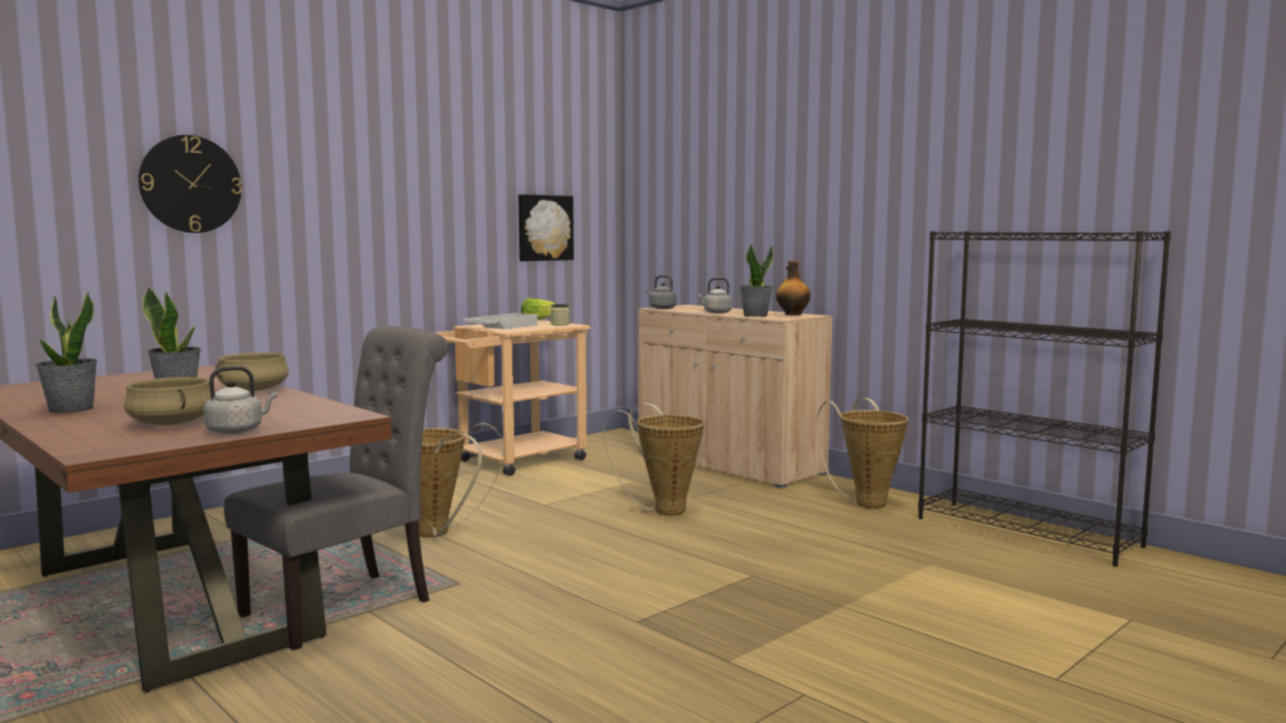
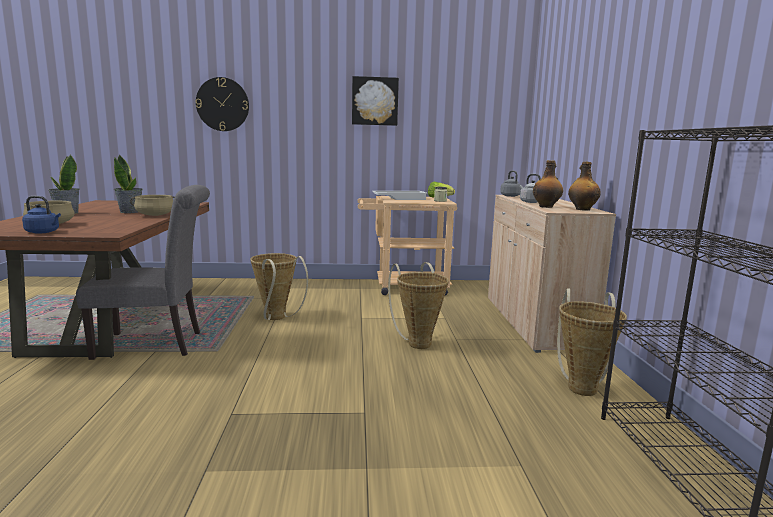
camera: 40 degrees right, 5 degrees up
grey kettle [204,366,277,434] -> blue kettle [22,196,61,234]
picture [518,194,574,261] -> picture moved to [352,76,399,126]
potted plant [740,243,773,317] -> bottle [533,160,563,208]

